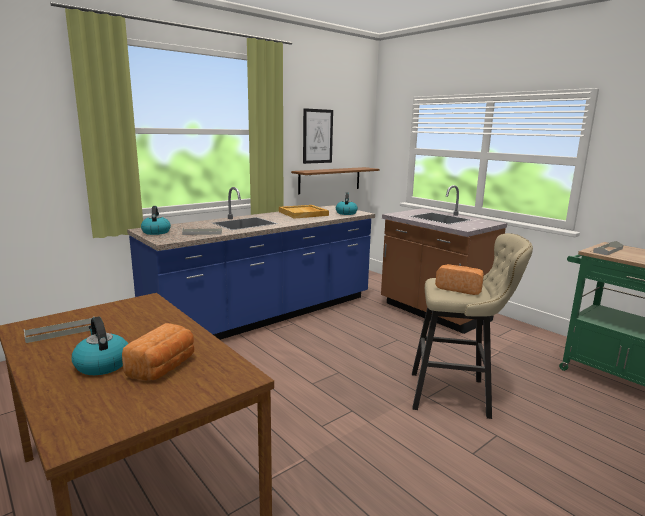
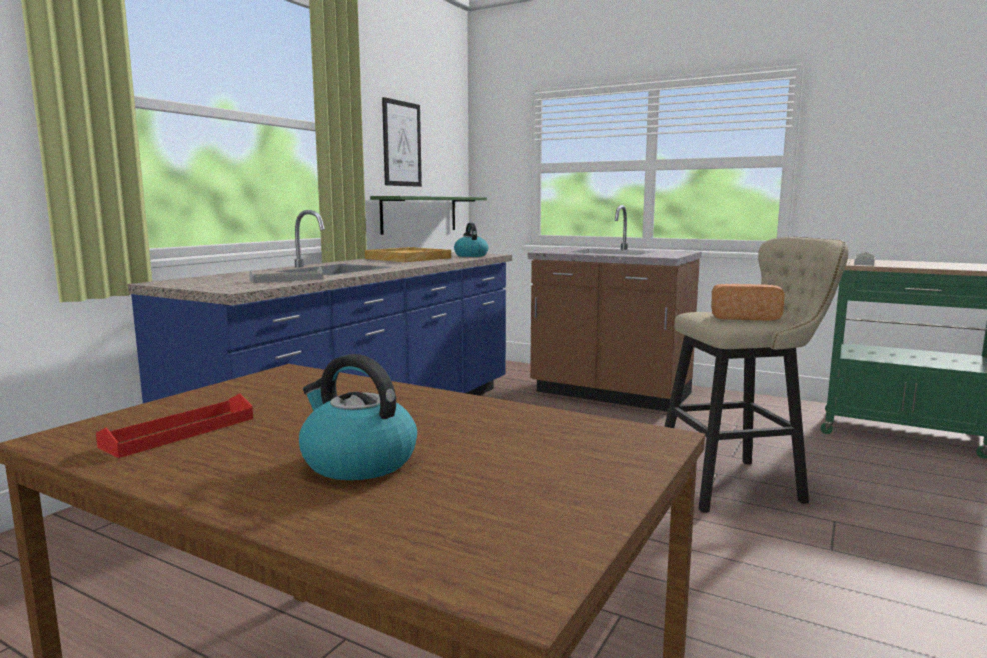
camera: 20 degrees left, 5 degrees down
grey tray [24,316,94,343] -> red tray [96,394,253,458]
bread [122,323,194,380] -> none
kettle [141,206,171,235] -> none
brown shelf [291,167,379,194] -> green shelf [370,196,487,235]

